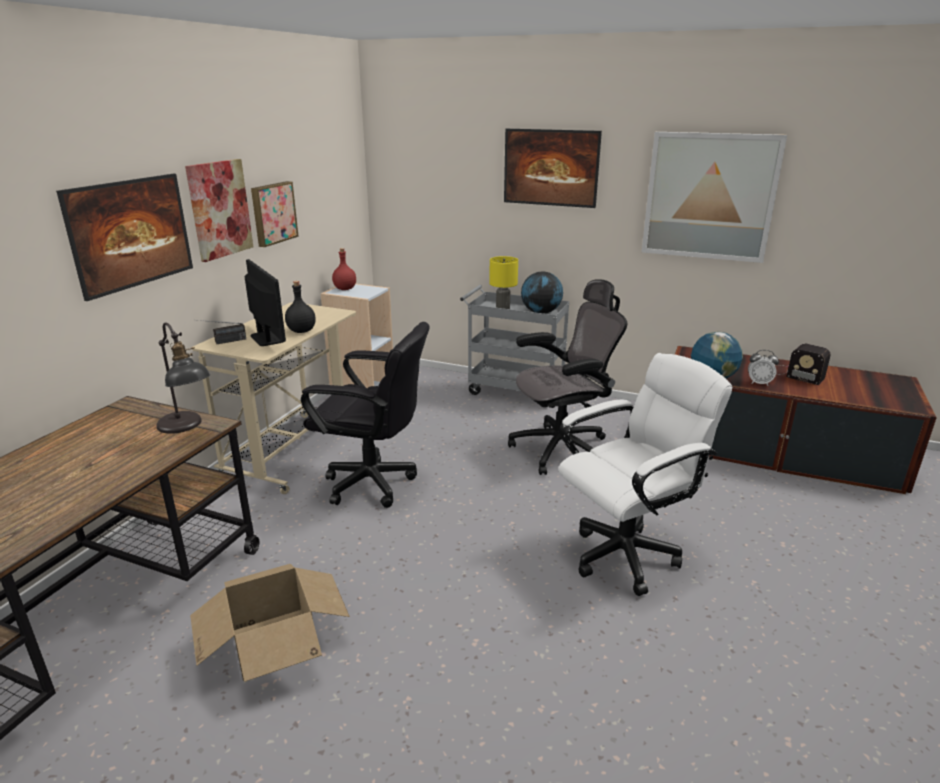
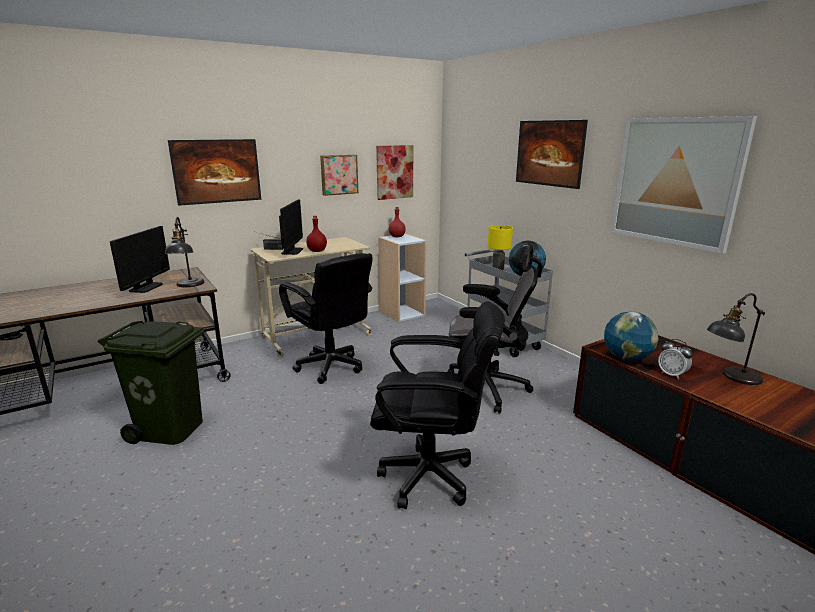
camera: 35 degrees right, 5 degrees down
picture [185,159,253,262] -> picture moved to [376,145,413,200]
cardboard box [190,564,350,682] -> green trash can [98,321,204,445]
black bottle [285,281,316,333] -> red bottle [306,216,327,252]
white office chair [558,353,733,596] -> black office chair [370,301,505,509]
radio [775,344,831,385] -> grey table lamp [707,293,765,385]
none -> monitor [110,226,170,293]

